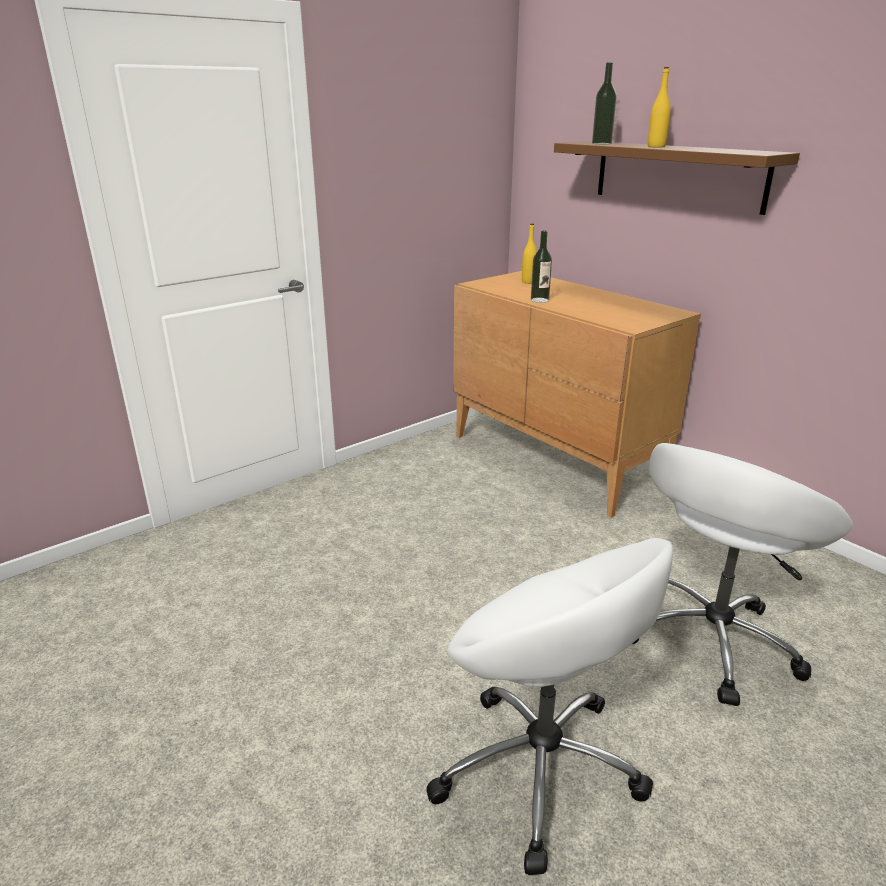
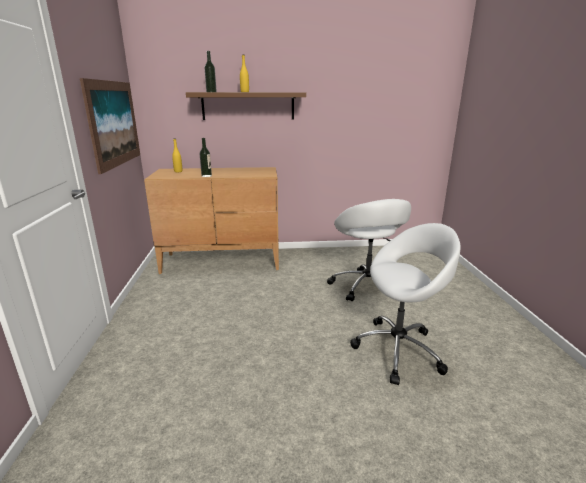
camera: 55 degrees left, 5 degrees down
none -> picture [80,78,140,174]

